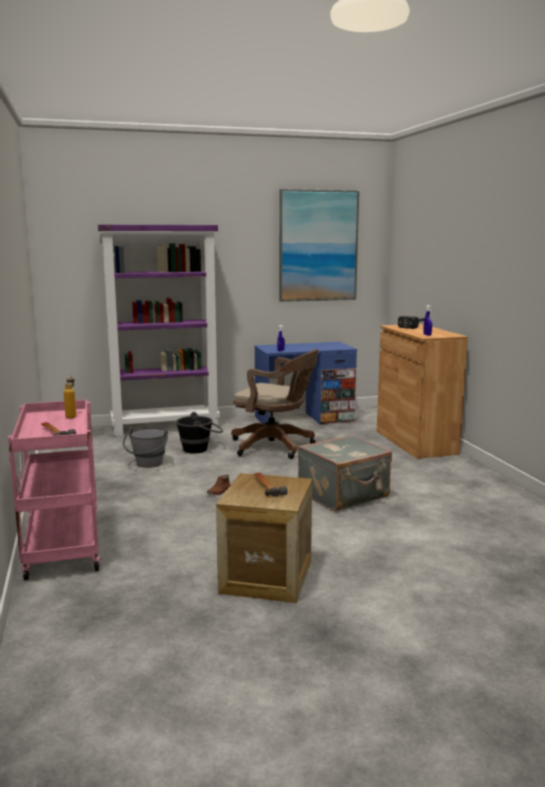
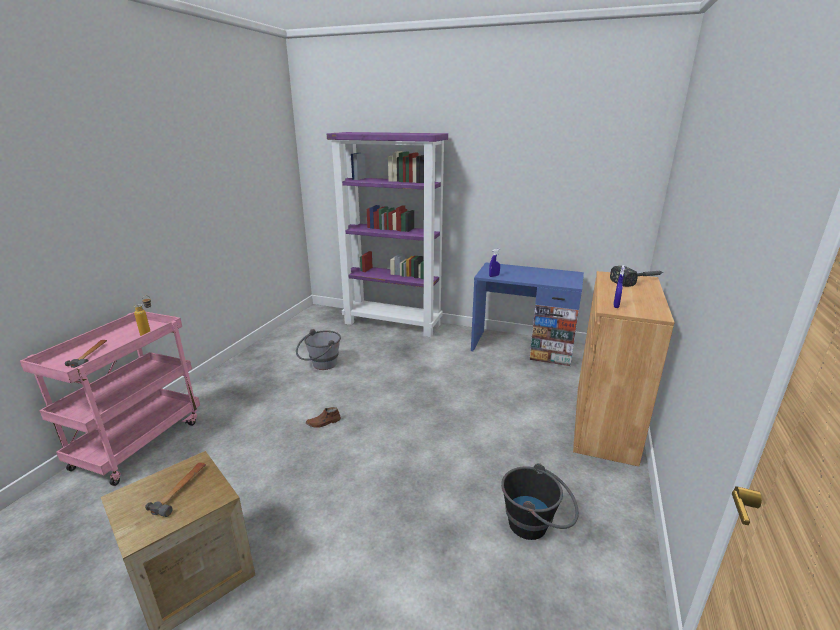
camera: 35 degrees right, 10 degrees up
black bucket [176,412,223,454] -> black bucket moved to [501,463,579,540]
brown office chair [231,349,318,459] -> none
picture [279,189,359,302] -> none
grey suitcase [298,435,392,511] -> none

